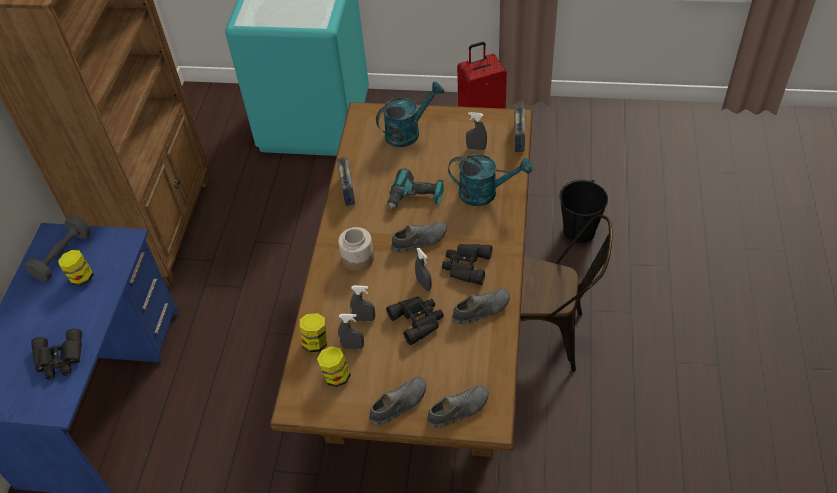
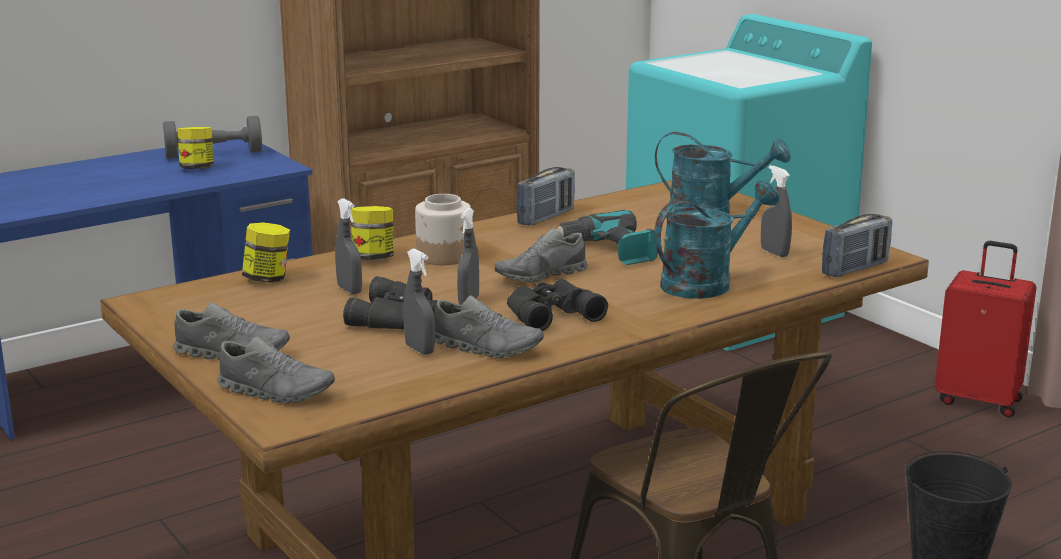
camera: 45 degrees right, 30 degrees down
black binoculars [31,328,82,380] -> none
jar [317,346,351,387] -> jar moved to [351,206,393,260]
grey spray bottle [338,314,364,349] -> grey spray bottle moved to [403,249,435,355]
grey shoe [391,221,447,253] -> grey shoe turned 120 degrees clockwise [495,228,588,283]
turquoise watering can [448,154,532,206] -> turquoise watering can turned 90 degrees counterclockwise [654,180,779,299]

